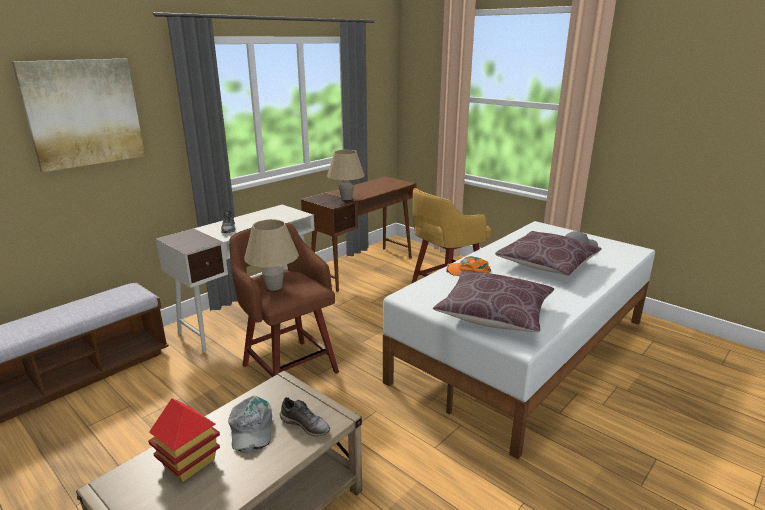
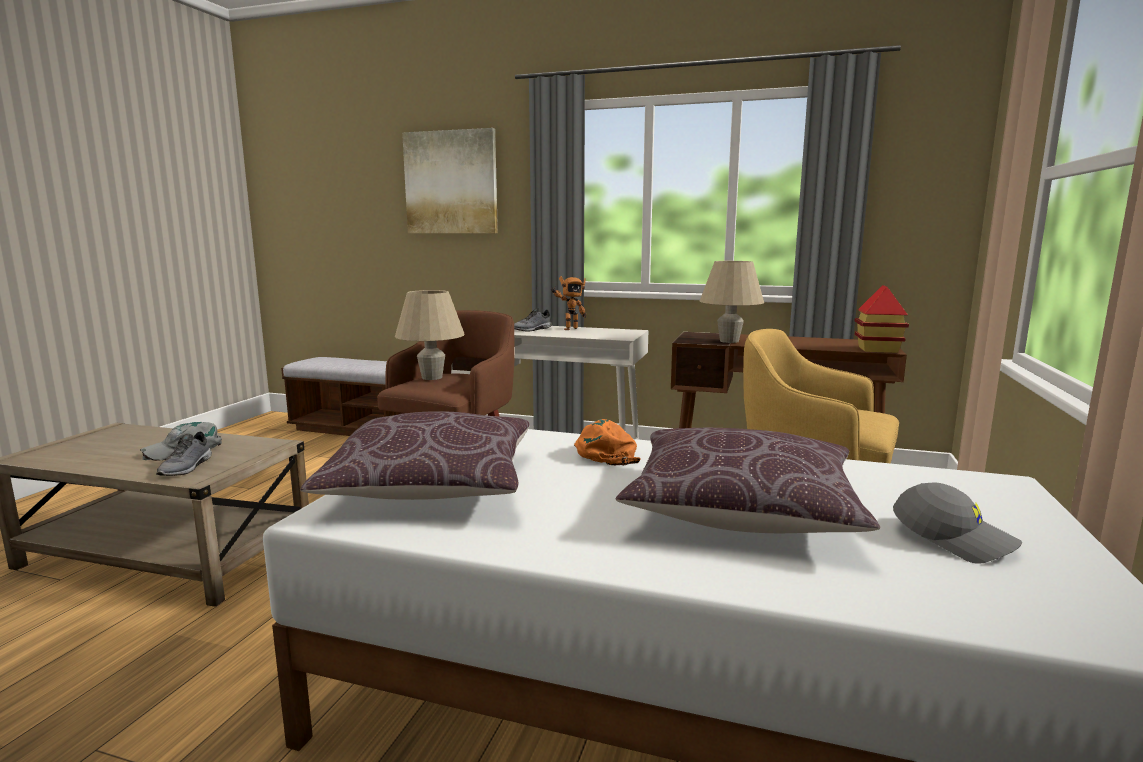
camera: 65 degrees right, 10 degrees down
toy house [148,398,220,482] -> toy house moved to [855,285,909,353]
none -> toy robot [551,276,586,330]

